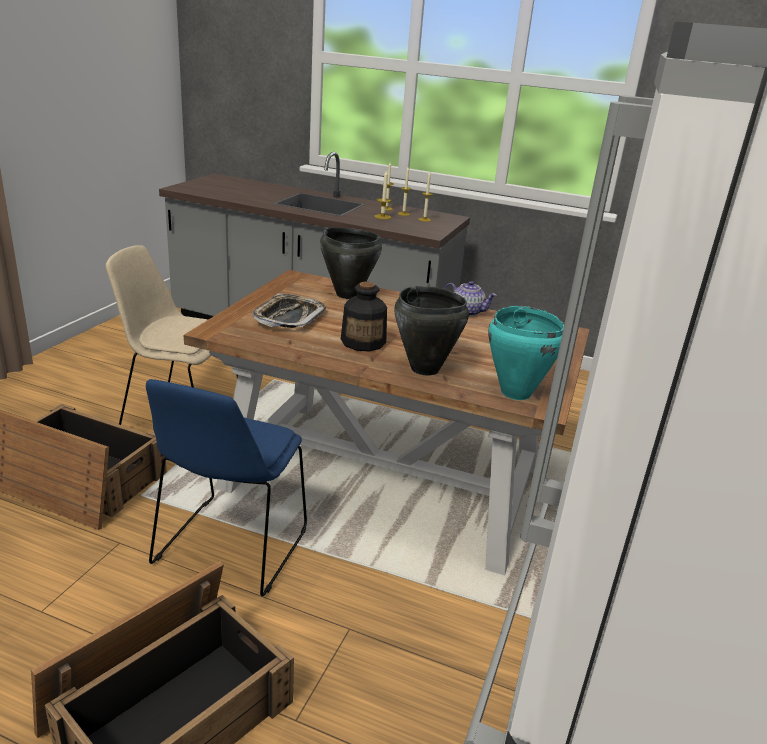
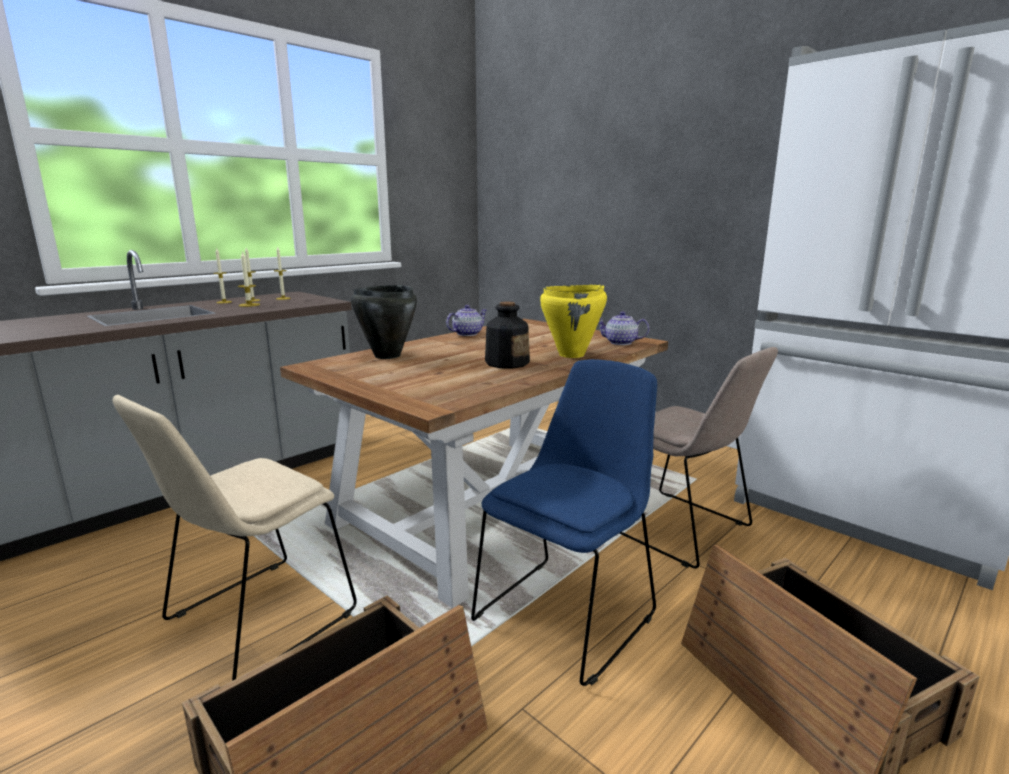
camera: 65 degrees left, 10 degrees down
blue chair [146,379,307,596] -> blue chair turned 90 degrees counterclockwise [471,359,657,686]
tray [252,294,326,328] -> none
black cooking pot [394,286,469,375] -> yellow cooking pot [540,285,607,358]
turquoise cooking pot [488,306,564,400] -> teapot [599,311,649,345]
none -> beige chair [619,347,778,569]

